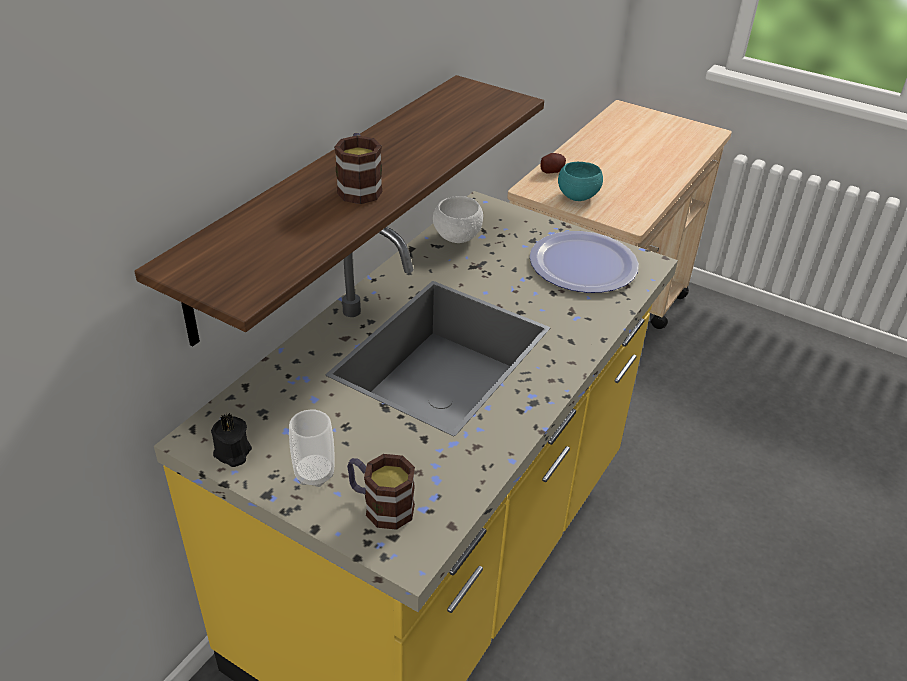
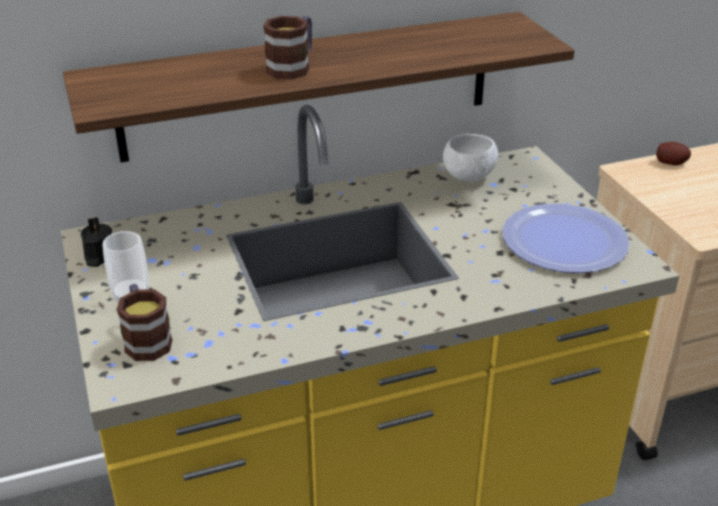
camera: 40 degrees right, 5 degrees down
turquoise bowl [558,162,603,201] -> none

